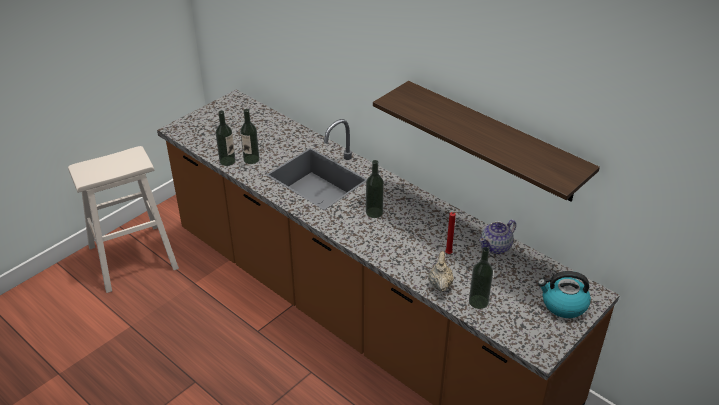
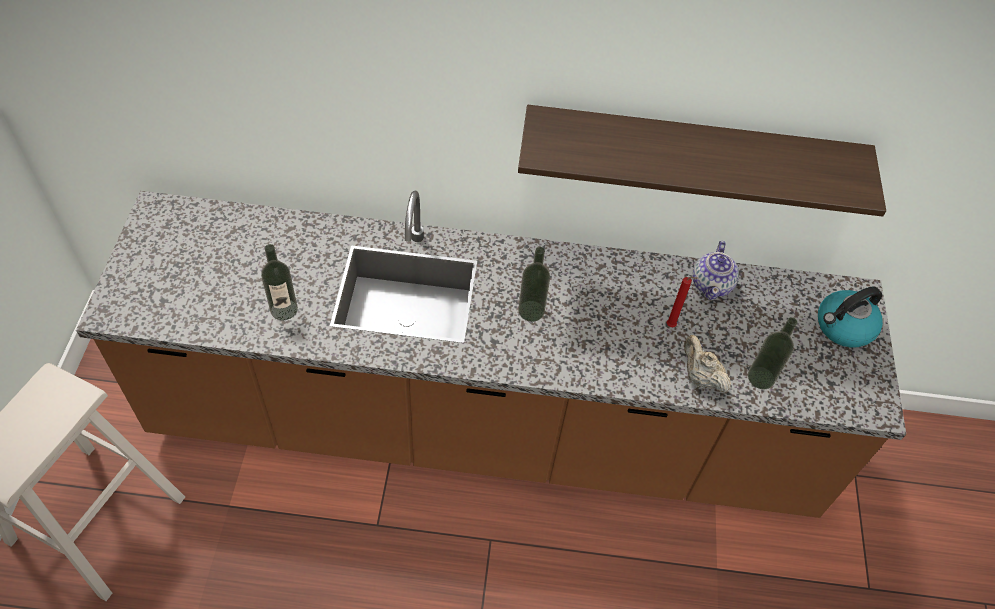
camera: 40 degrees left, 15 degrees up
bottle [216,111,236,166] -> none

